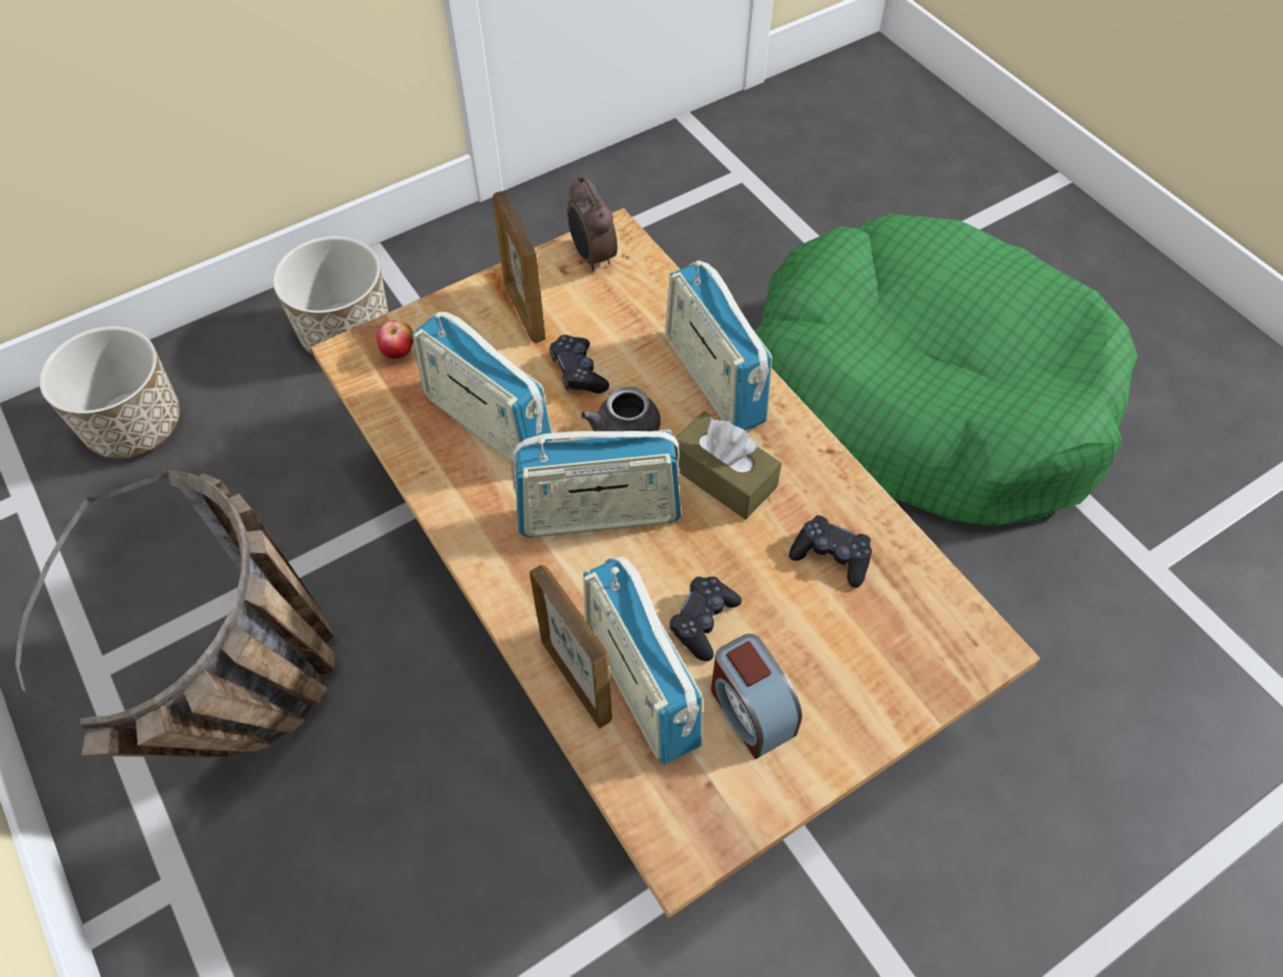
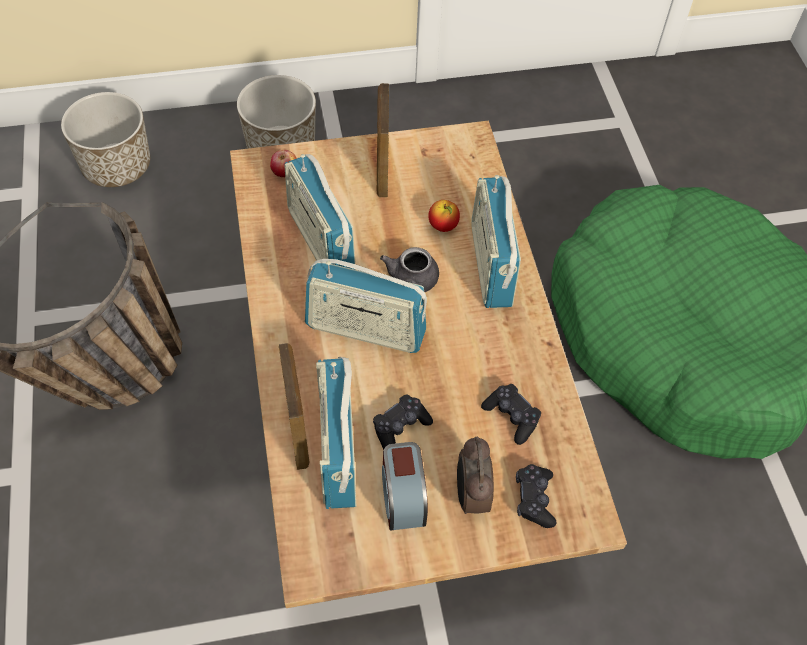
camera: 20 degrees right, 0 degrees up
black game controller [549,335,609,393] -> black game controller moved to [516,464,556,528]
alarm clock [567,175,617,272] -> alarm clock moved to [457,437,494,514]
brown tissue box [674,411,782,519] -> none
none -> apple [428,200,460,232]

